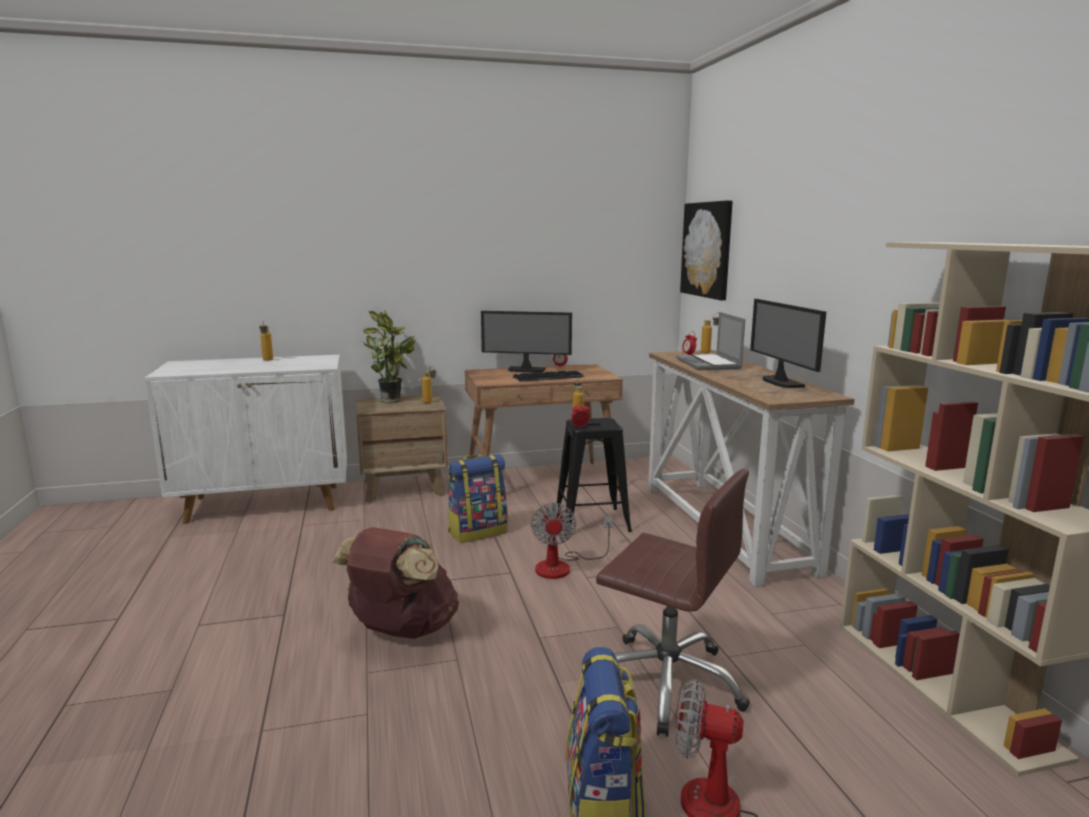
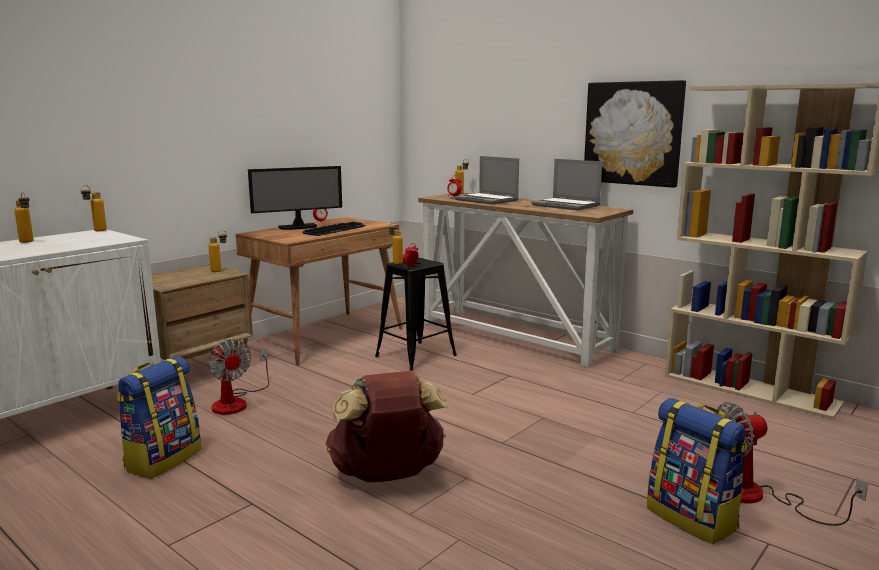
camera: 35 degrees left, 0 degrees up
potted plant [363,309,416,403] -> none
backpack [448,454,507,543] -> backpack moved to [116,356,201,479]
fan [531,503,613,579] -> fan moved to [208,339,269,415]
brown office chair [596,469,750,737] -> none
picture [680,200,733,300] -> picture moved to [584,80,686,188]
monitor [750,299,826,388] -> laptop [531,159,602,210]
none -> bottle [81,185,107,231]

